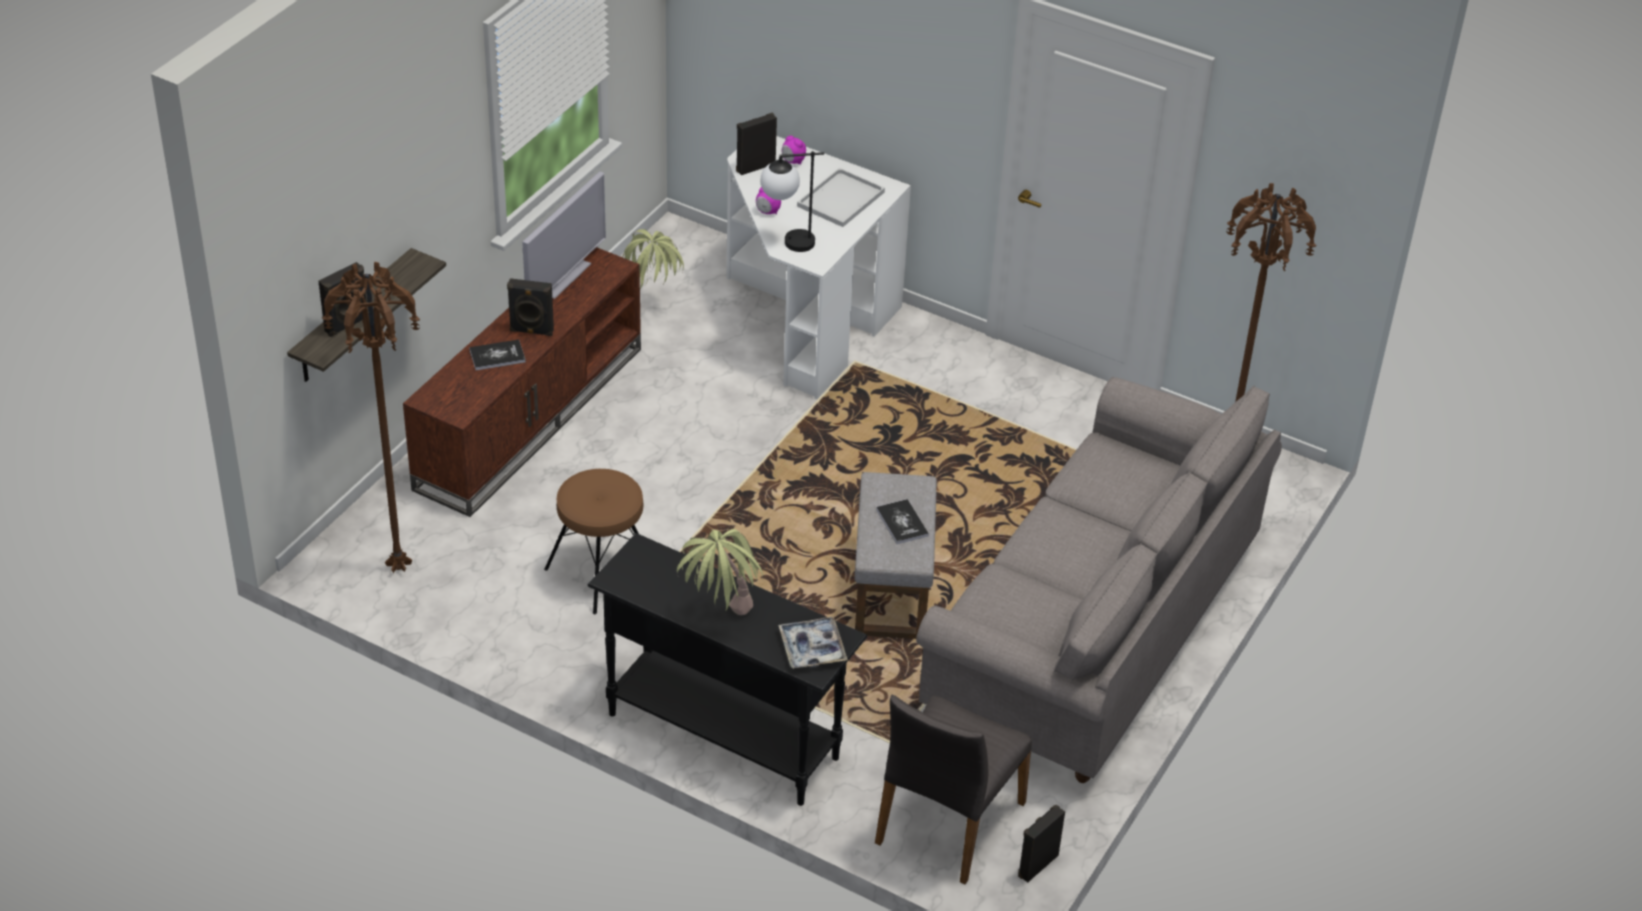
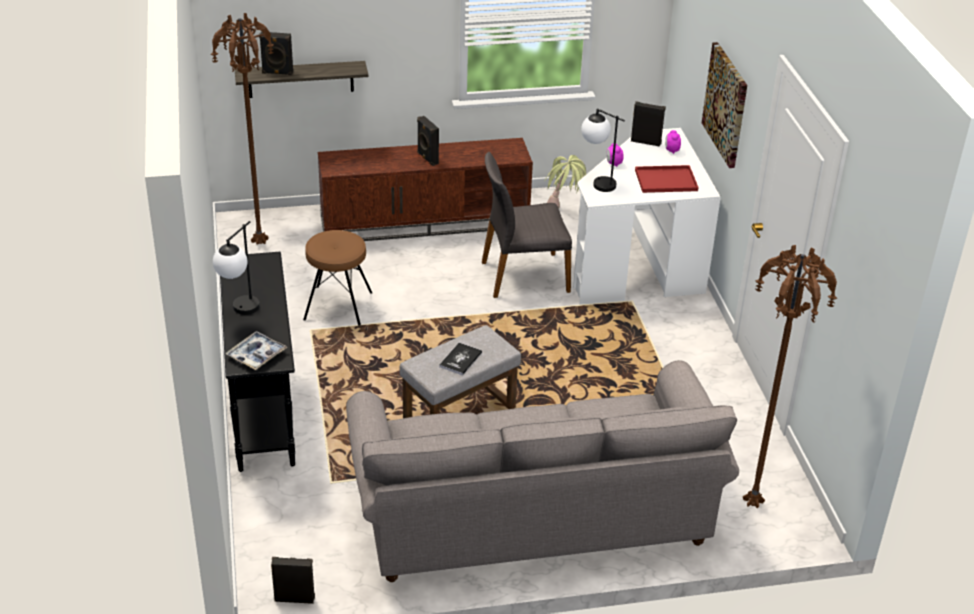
camera: 50 degrees right, 5 degrees down
book [469,339,526,371] -> none
television [522,172,606,299] -> none
potted plant [677,529,763,615] -> table lamp [213,221,260,315]
white tray [797,168,885,227] -> red tray [635,165,699,193]
grey chair [875,695,1032,884] -> grey chair moved to [482,152,572,298]
none -> picture [702,42,747,168]

